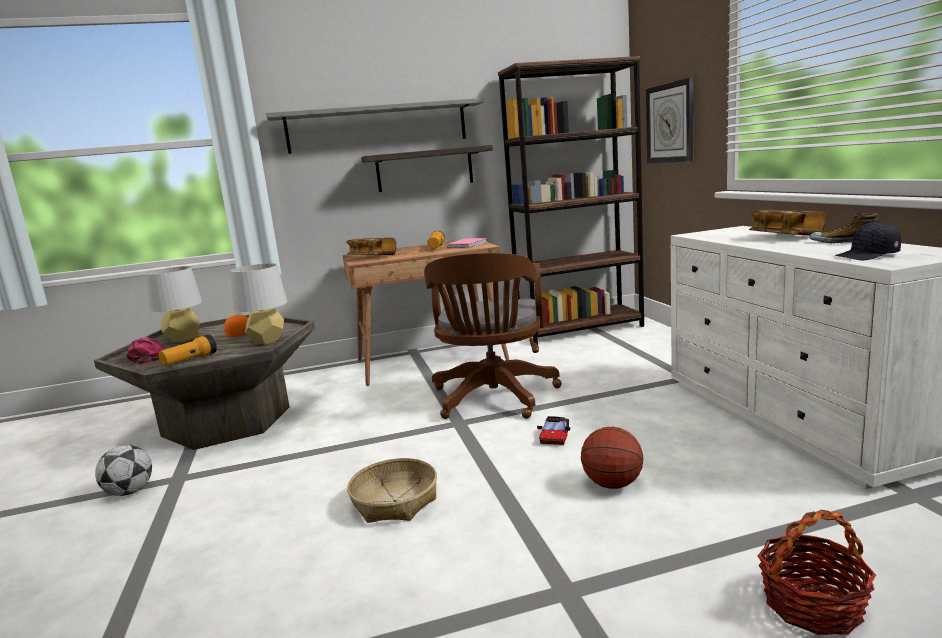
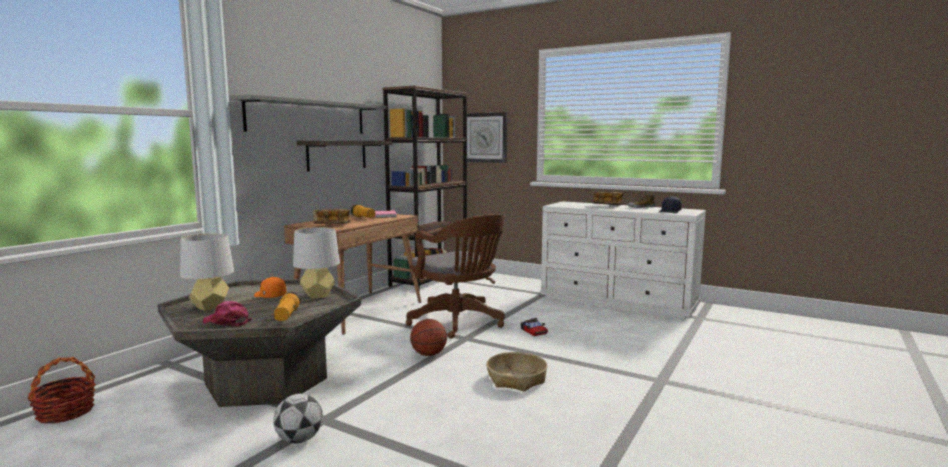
camera: 45 degrees left, 5 degrees down
basketball [581,427,643,489] -> basketball moved to [410,319,447,356]
basket [758,509,876,635] -> basket moved to [27,357,96,423]

